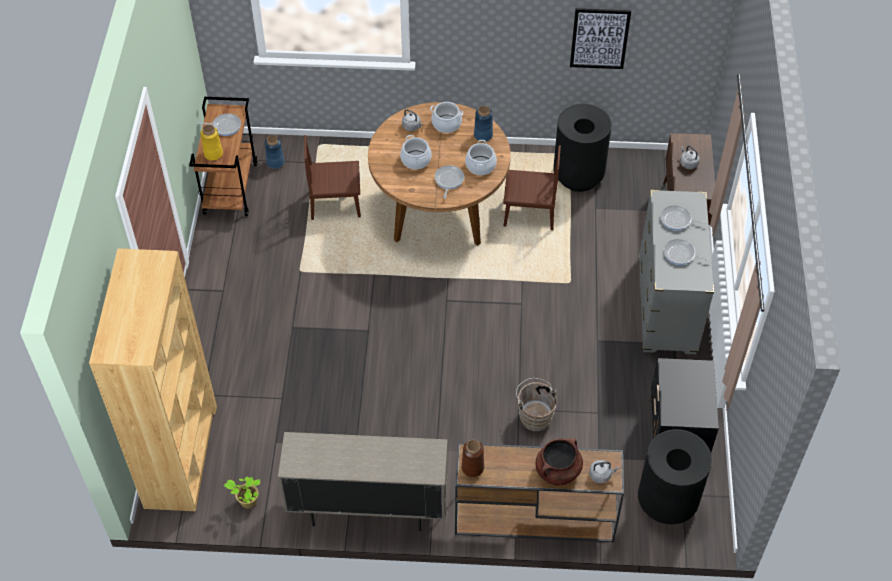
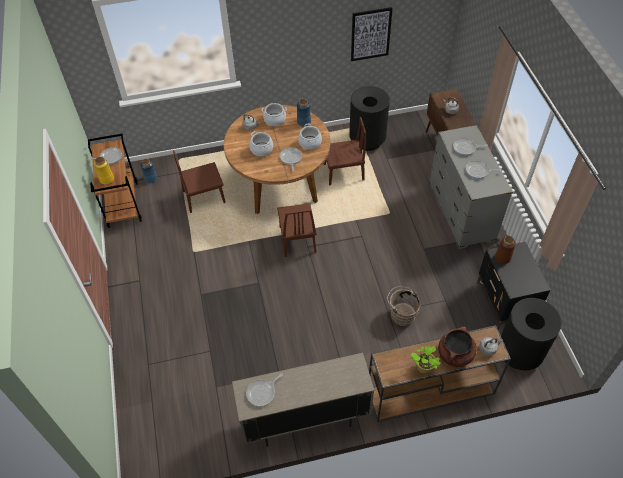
camera: 15 degrees left, 0 degrees up
brown bookcase [89,248,217,511] -> none
potted plant [224,476,260,508] -> potted plant moved to [410,346,441,374]
brown vase [461,440,484,477] -> brown vase moved to [495,236,516,264]
none -> frying pan [246,373,283,407]
none -> brown chair [277,203,317,257]

